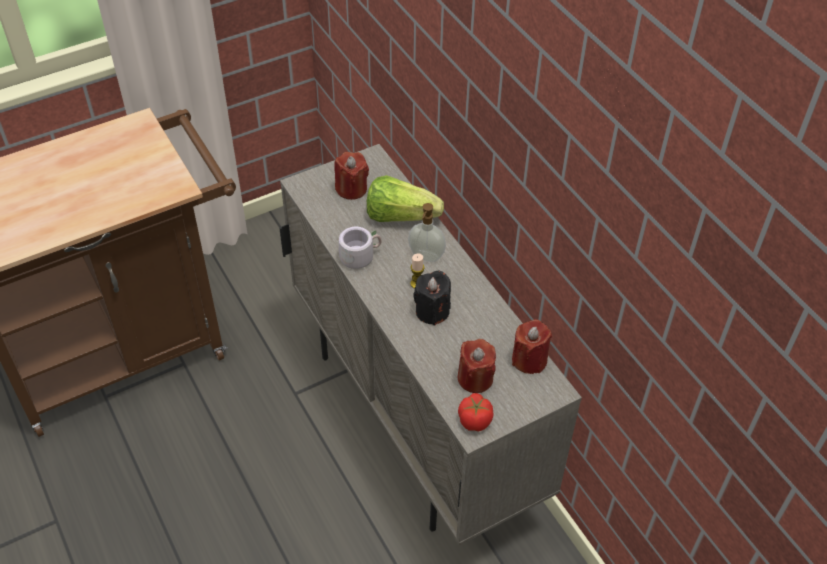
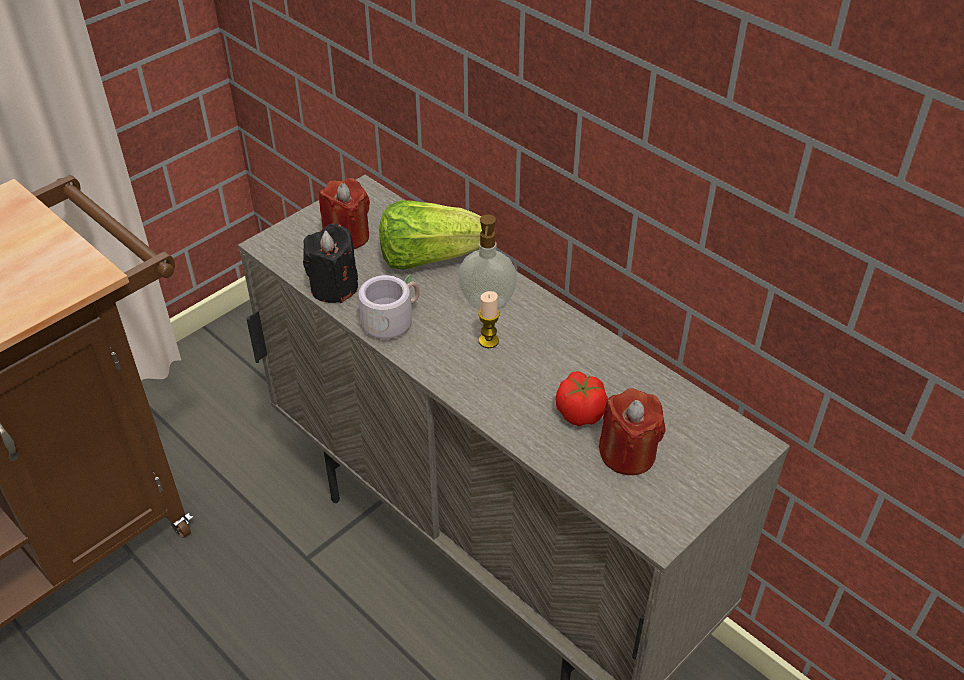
camera: 15 degrees left, 5 degrees down
black candle [413,271,451,326] -> black candle moved to [303,224,358,303]
tomato [458,393,494,431] -> tomato moved to [556,371,608,426]
red candle [512,319,552,374] -> none

